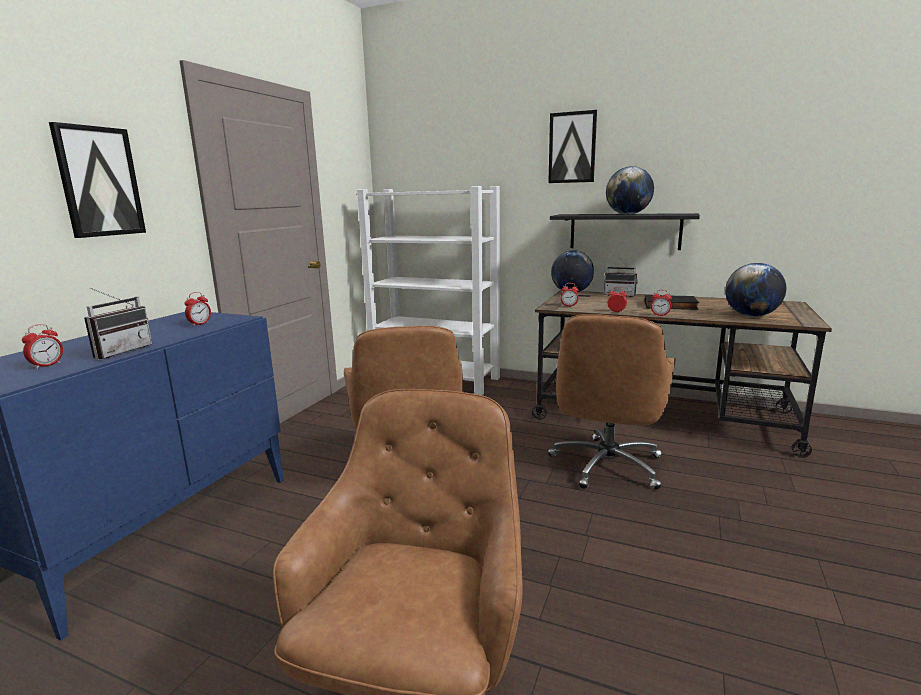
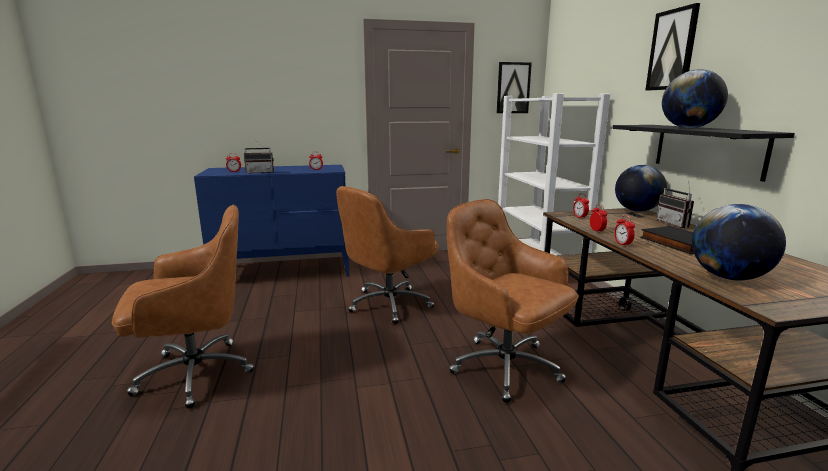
camera: 55 degrees right, 0 degrees up
picture [49,122,146,238] -> picture moved to [497,62,532,113]
brown office chair [548,314,676,489] -> brown office chair turned 60 degrees clockwise [447,199,579,403]

